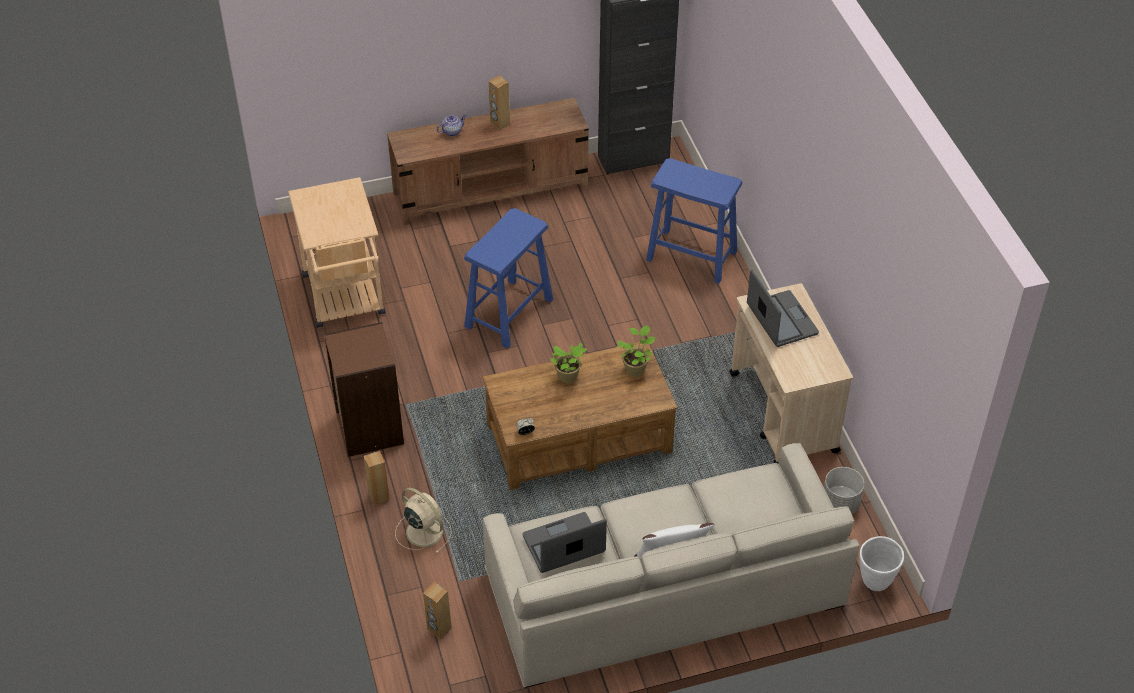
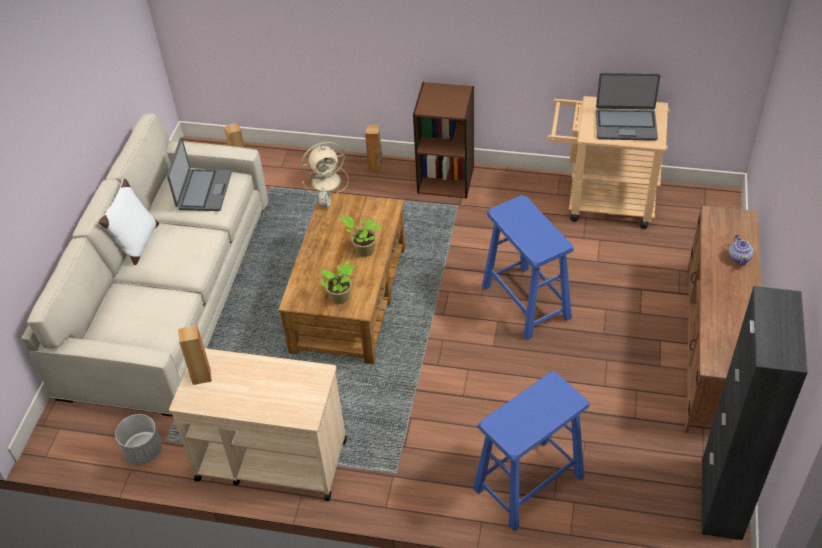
camera: 120 degrees right, 0 degrees up
brown speaker [489,75,510,130] -> brown speaker moved to [178,325,212,385]
laptop [747,269,819,347] -> laptop moved to [596,73,660,141]
white planter [860,536,904,591] -> none

